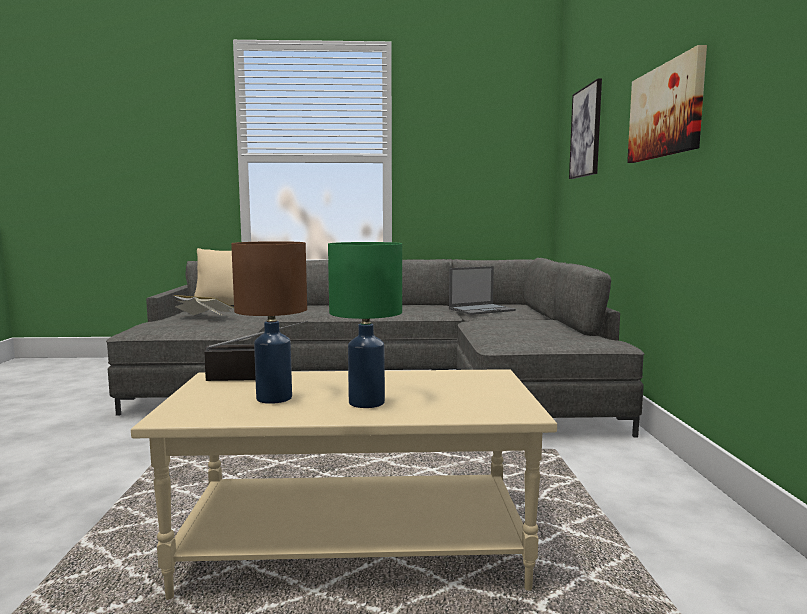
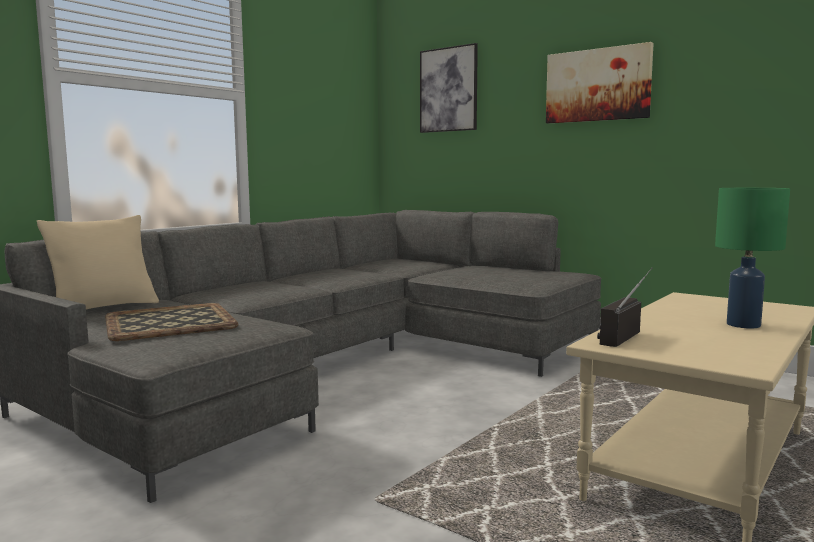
camera: 50 degrees left, 0 degrees up
book [174,295,234,317] -> tray [105,303,238,341]
brown table lamp [231,241,307,404] -> none
laptop [449,266,516,315] -> none

